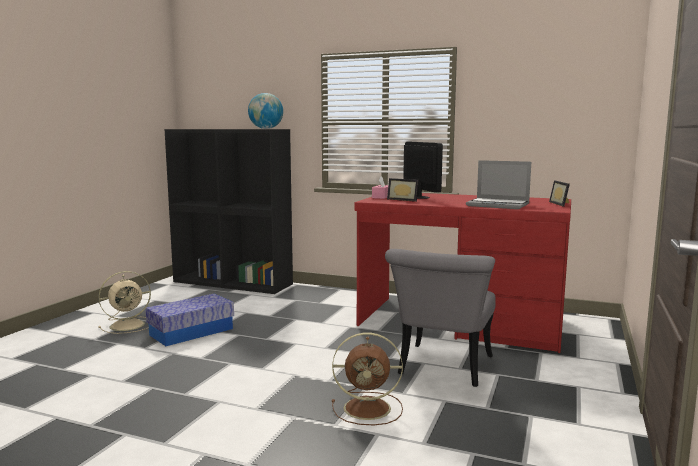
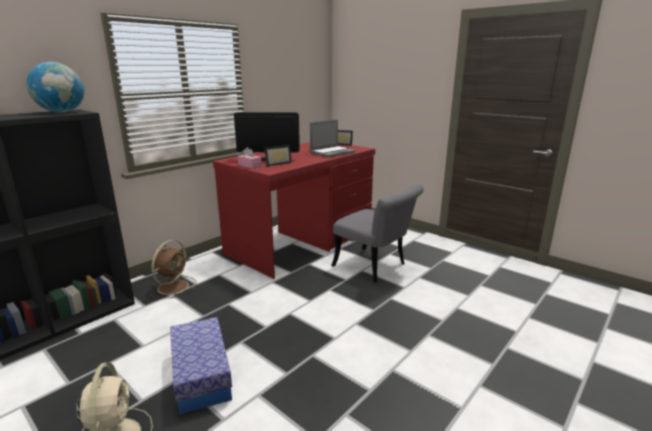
camera: 70 degrees left, 10 degrees up
brown fan [332,332,403,425] -> brown fan moved to [150,240,196,298]

